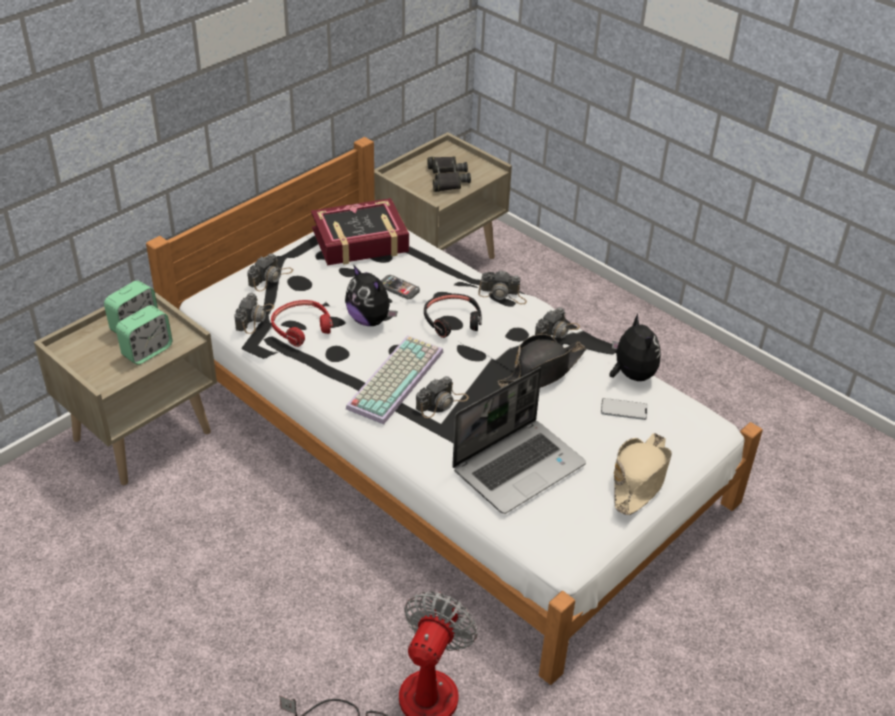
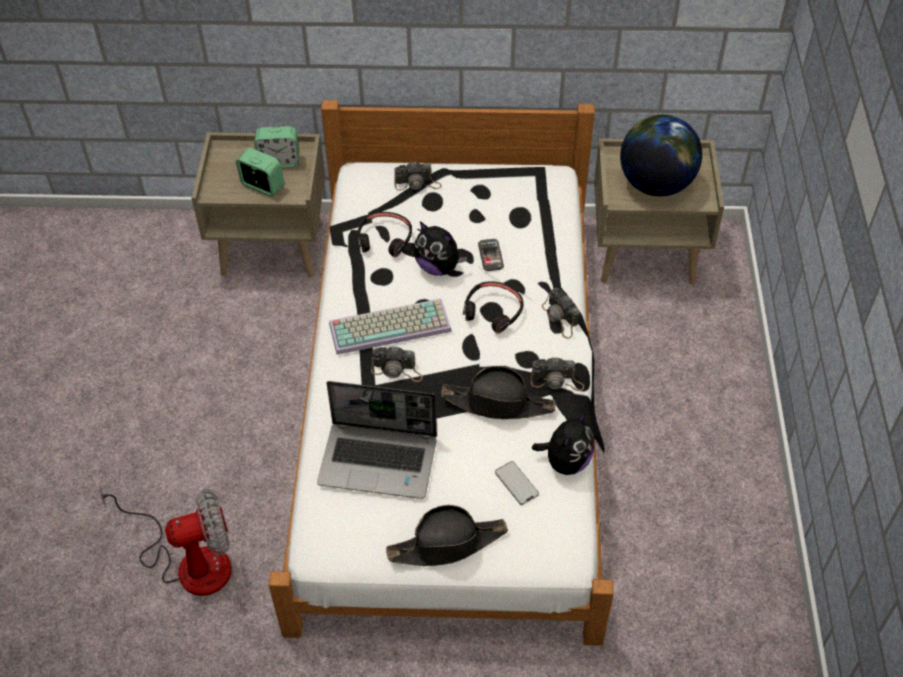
camera: 50 degrees right, 10 degrees up
alarm clock [116,305,172,365] -> alarm clock turned 150 degrees counterclockwise [236,147,284,197]
camera [234,293,274,334] -> none
red headphones [271,300,333,347] -> black headphones [357,212,412,257]
book [311,198,409,265] -> none
plush toy [345,265,397,326] -> plush toy turned 60 degrees counterclockwise [414,221,467,276]
black binoculars [427,156,471,192] -> globe [620,115,702,196]
beige hat [614,433,672,515] -> black hat [386,505,508,566]

